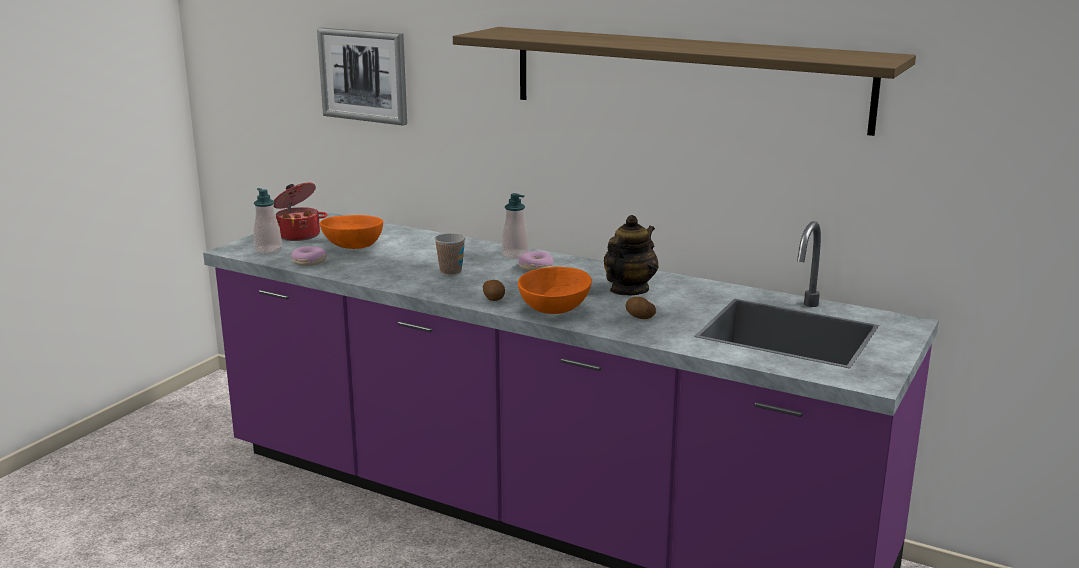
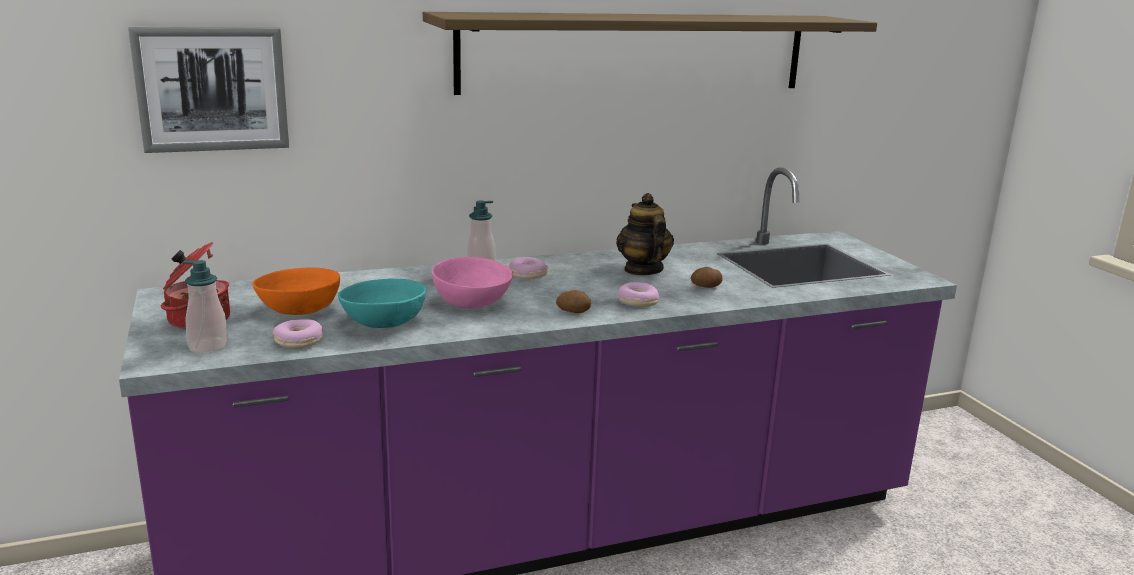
camera: 50 degrees left, 0 degrees up
cup [434,233,465,275] -> pink bowl [432,257,513,309]
orange bowl [518,267,592,314] -> donut [618,282,659,307]
none -> turquoise bowl [338,279,426,328]

